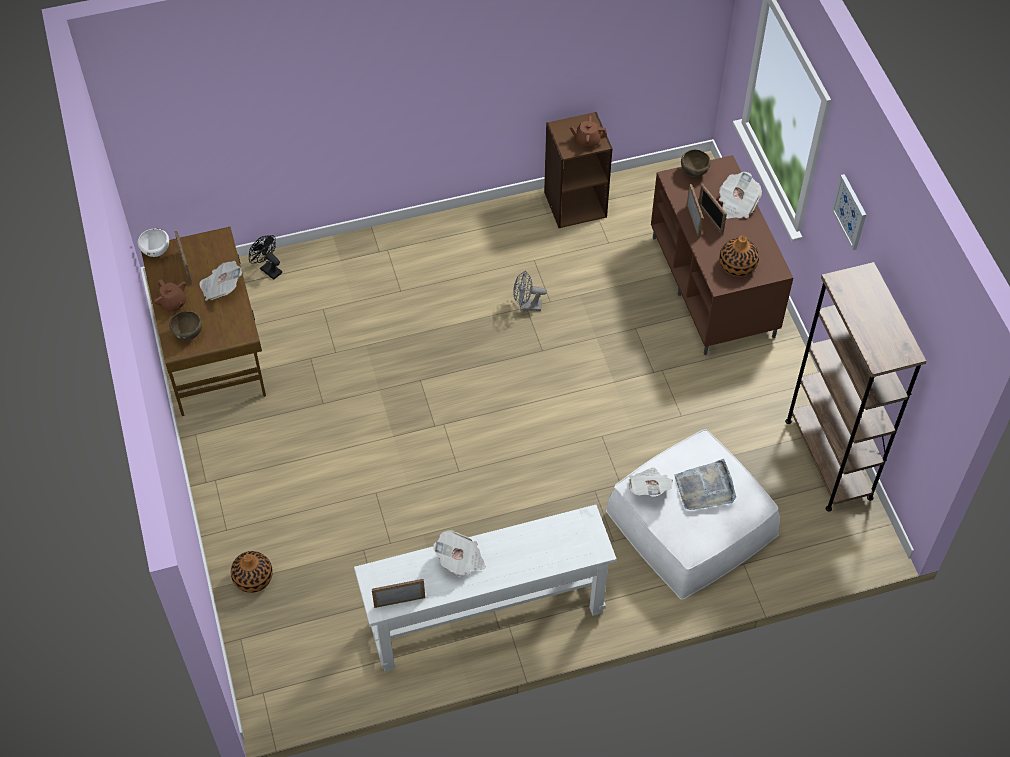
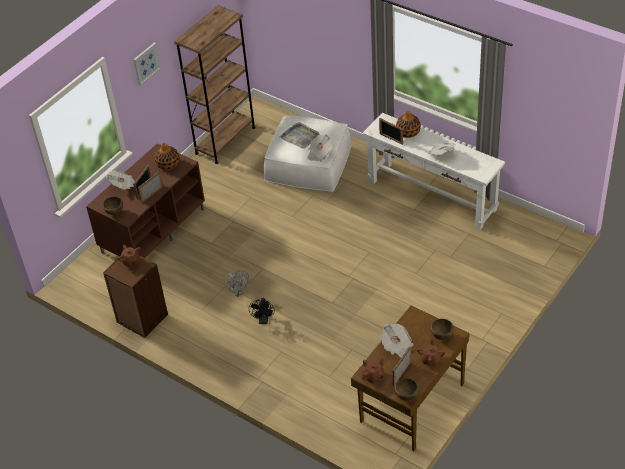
camera: 125 degrees left, 10 degrees down
white bowl [137,228,169,257] -> brown bowl [394,378,419,401]
vase [231,551,273,593] -> vase moved to [396,111,421,138]
black fan [249,235,282,280] -> black fan moved to [249,298,274,324]
picture frame [372,579,425,608] -> picture frame moved to [379,118,403,145]
none -> brown teapot [362,358,384,384]

